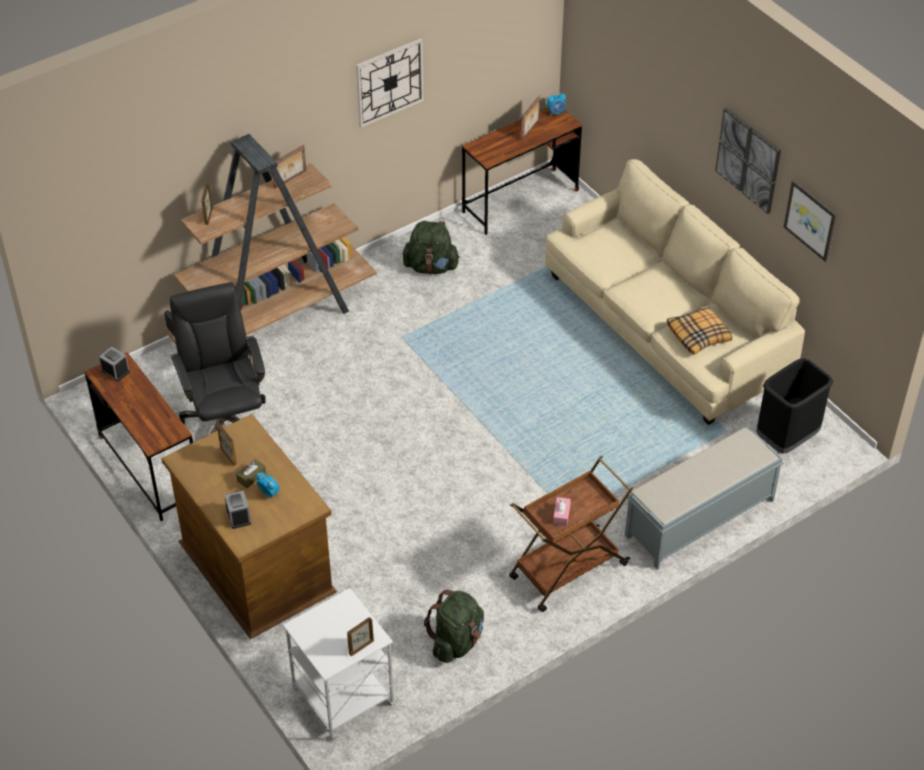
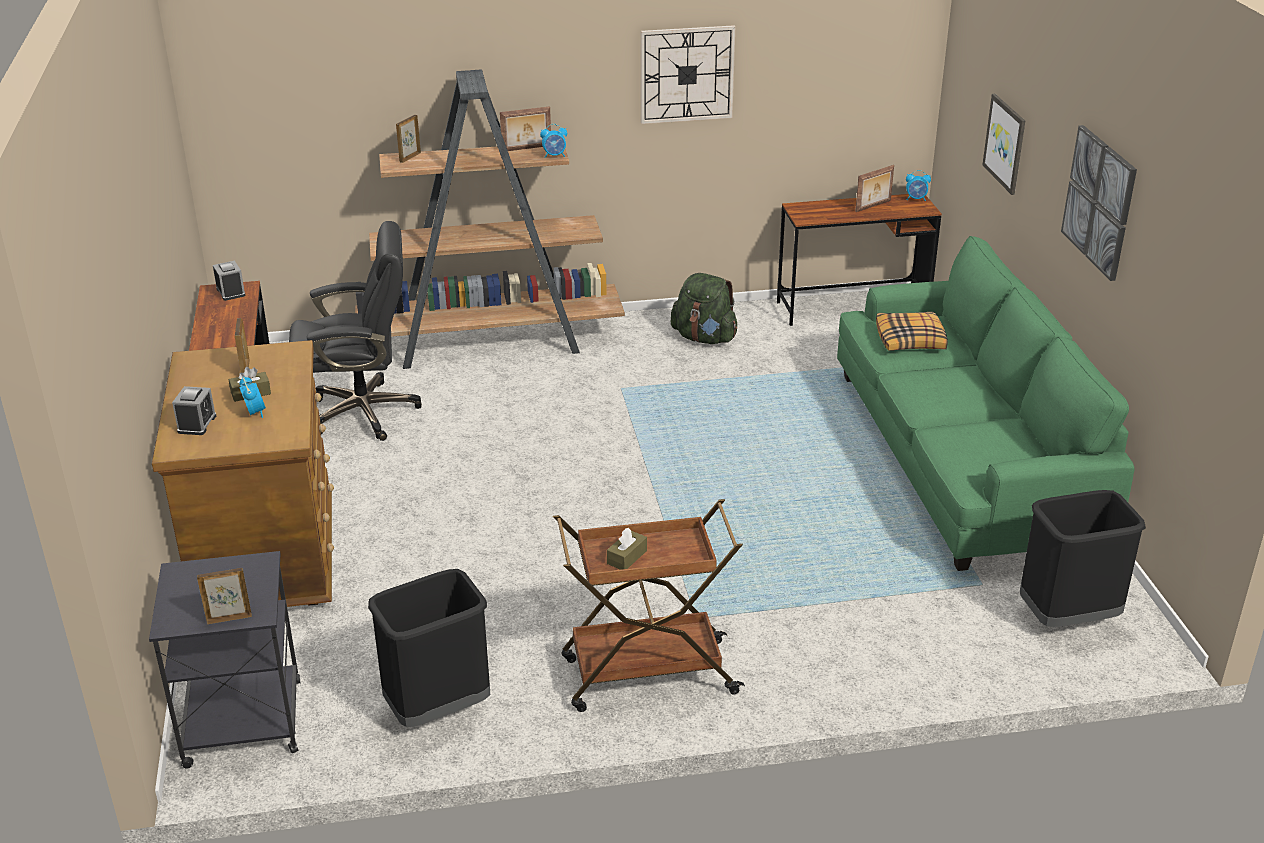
camera: 25 degrees right, 15 degrees down
black office chair [170,282,266,435] -> black office chair turned 75 degrees clockwise [289,221,422,441]
white cart [283,588,395,741] -> black cart [149,551,300,768]
green backpack [424,590,484,663] -> black trash can [368,569,490,727]
beige sofa [545,159,805,425] -> green sofa [837,236,1134,571]
pink tissue box [553,497,571,526] -> brown tissue box [607,528,647,570]
grey bench [625,427,784,570] -> none
pillow [667,305,732,355] -> pillow moved to [876,312,948,351]
picture [784,180,837,262] -> picture moved to [982,94,1025,195]
none -> alarm clock [540,124,567,158]

